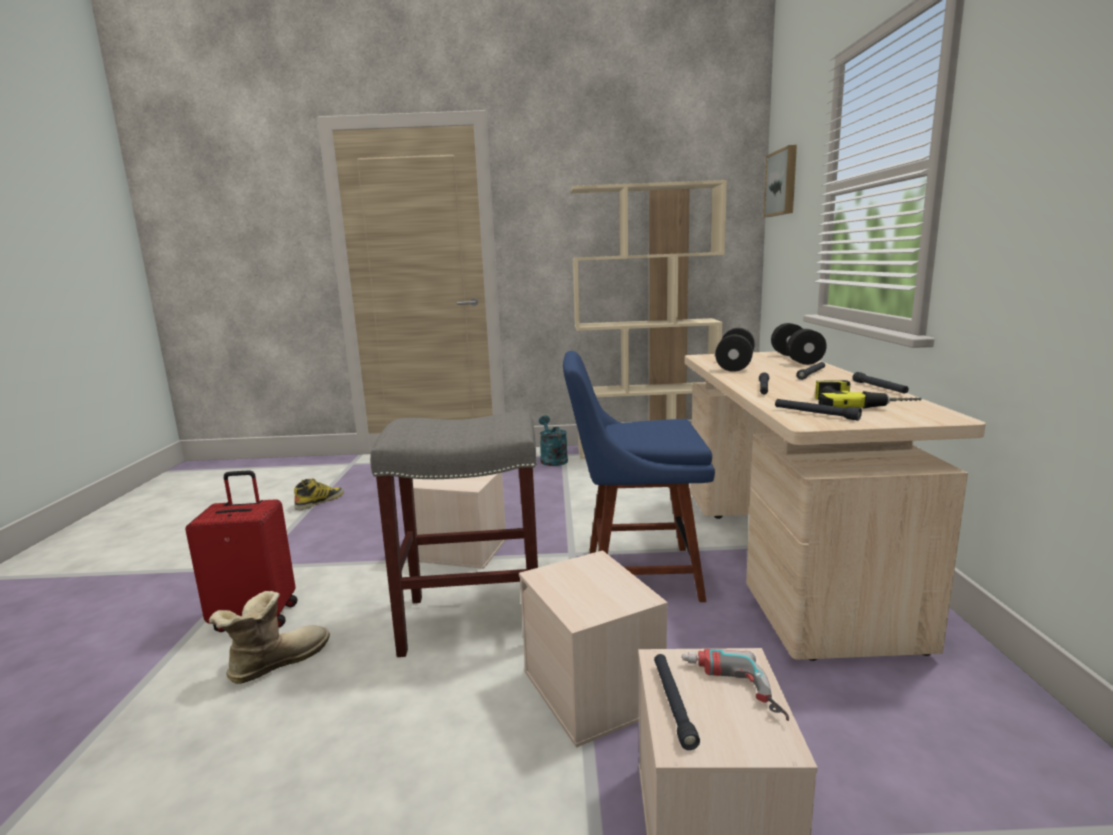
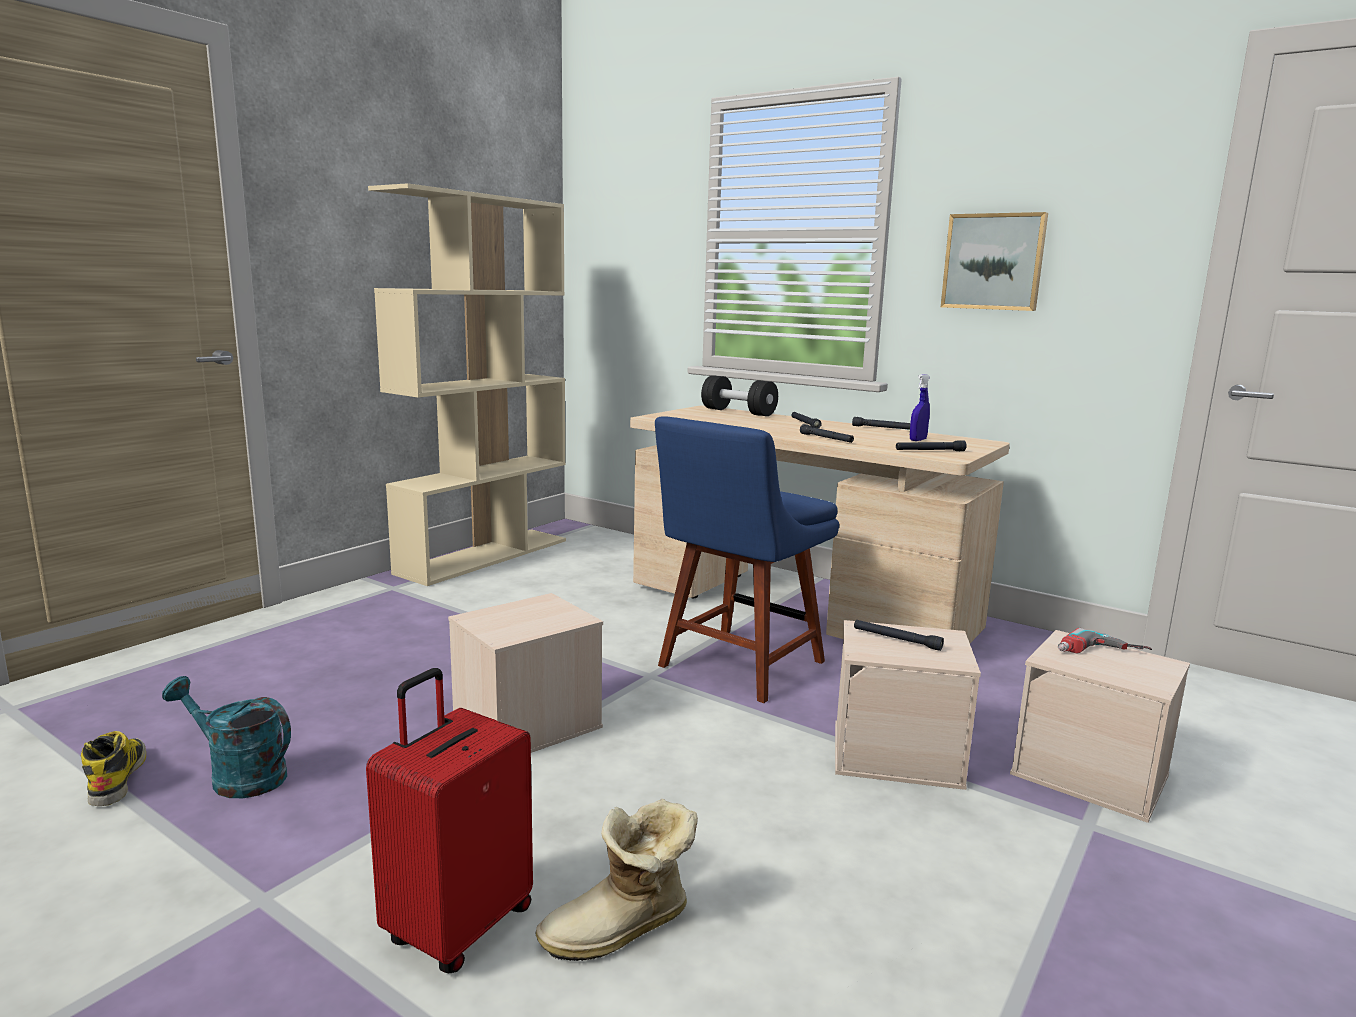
camera: 55 degrees left, 0 degrees up
boot [209,591,330,684] -> boot turned 105 degrees counterclockwise [536,799,698,961]
grey stool [370,412,538,657] -> none
turquoise watering can [539,415,568,466] -> turquoise watering can moved to [162,676,291,798]
black flashlight [654,654,700,750] -> black flashlight moved to [854,620,944,651]
black dumbbell [715,328,755,372] -> none
picture [764,145,797,217] -> picture moved to [941,212,1048,311]
power drill [815,380,922,409] -> blue spray bottle [910,374,930,441]

